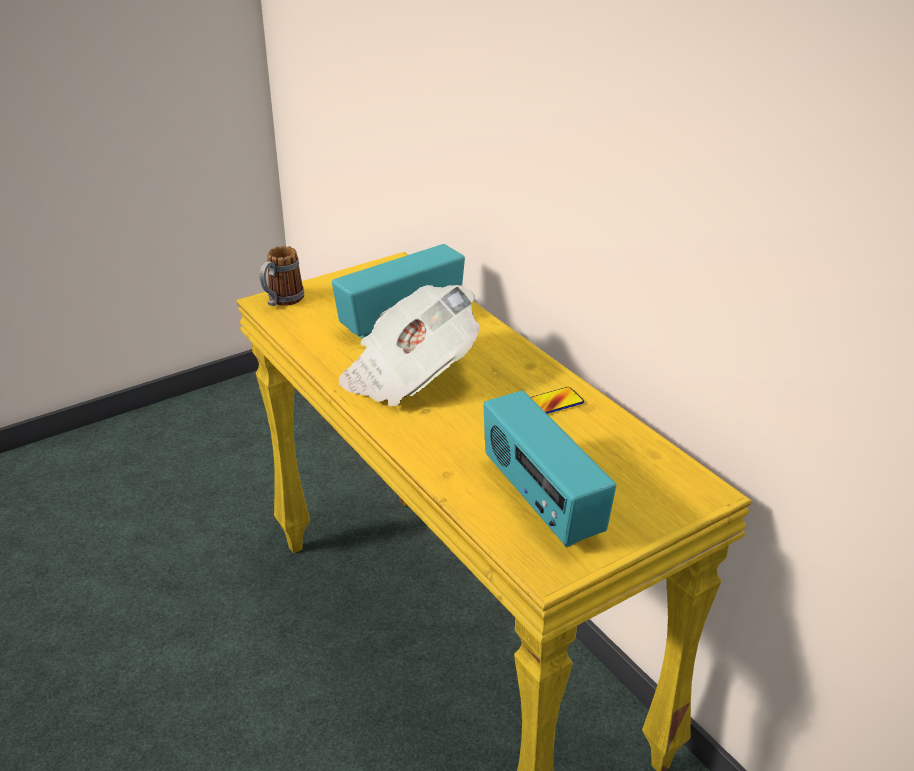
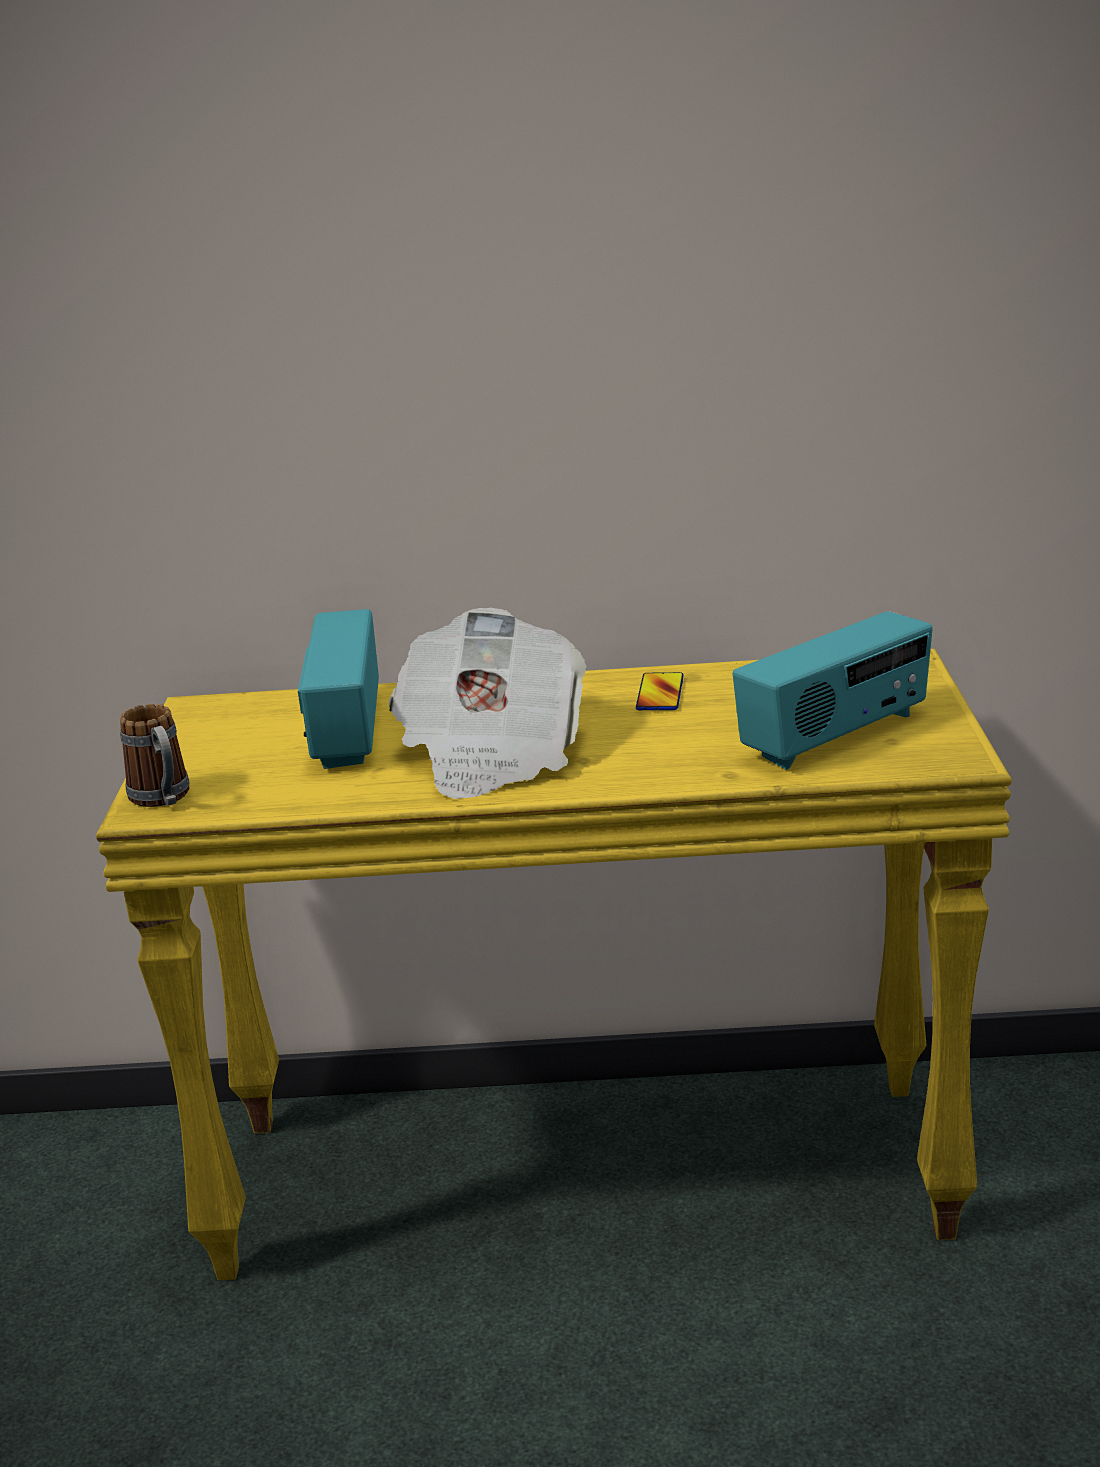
camera: 55 degrees left, 10 degrees down
radio [483,391,616,548] -> radio turned 45 degrees counterclockwise [733,611,933,770]

